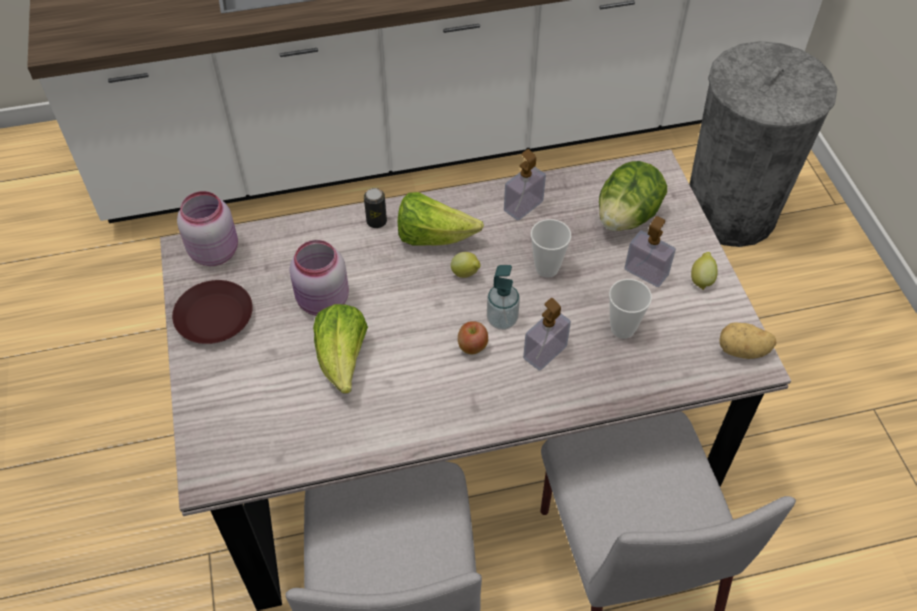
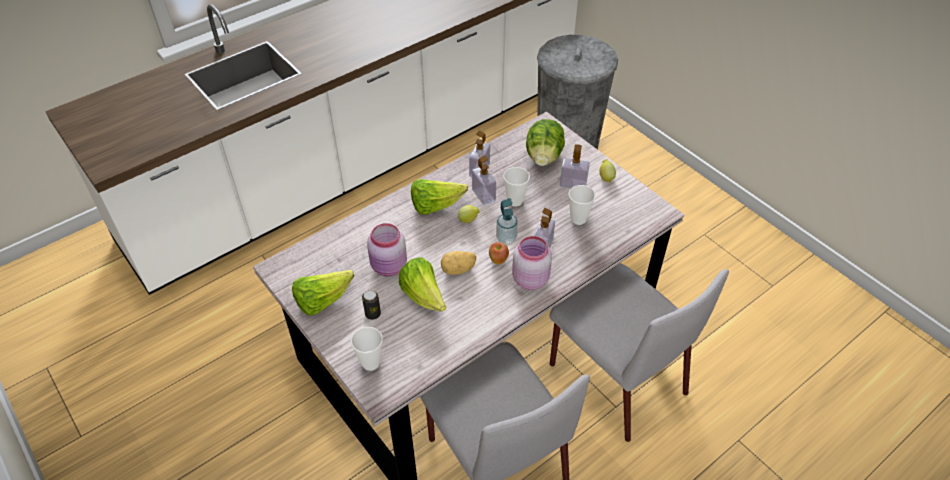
camera: 25 degrees left, 5 degrees down
brown plate [172,280,253,344] -> lettuce [292,270,354,316]
pink jar [177,191,238,266] -> pink jar moved to [512,236,552,290]
can [364,188,387,228] -> can moved to [362,290,381,320]
potato [719,322,777,359] -> potato moved to [441,251,477,275]
none -> cup [351,327,383,371]
none -> soap dispenser [472,155,496,205]

